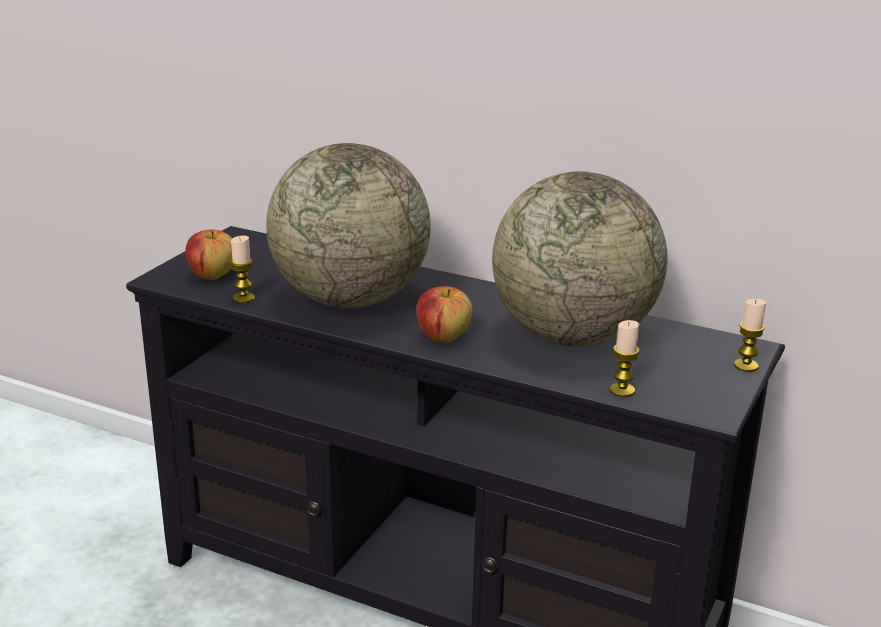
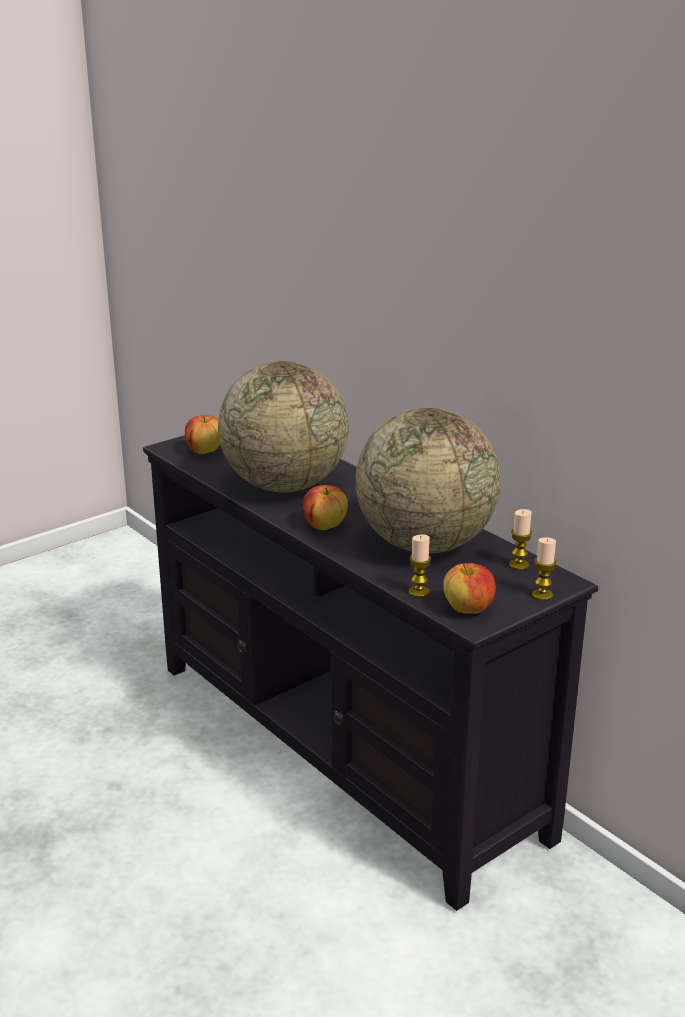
camera: 25 degrees right, 0 degrees up
candle [230,236,255,303] -> candle moved to [509,509,532,570]
none -> apple [443,563,496,614]

